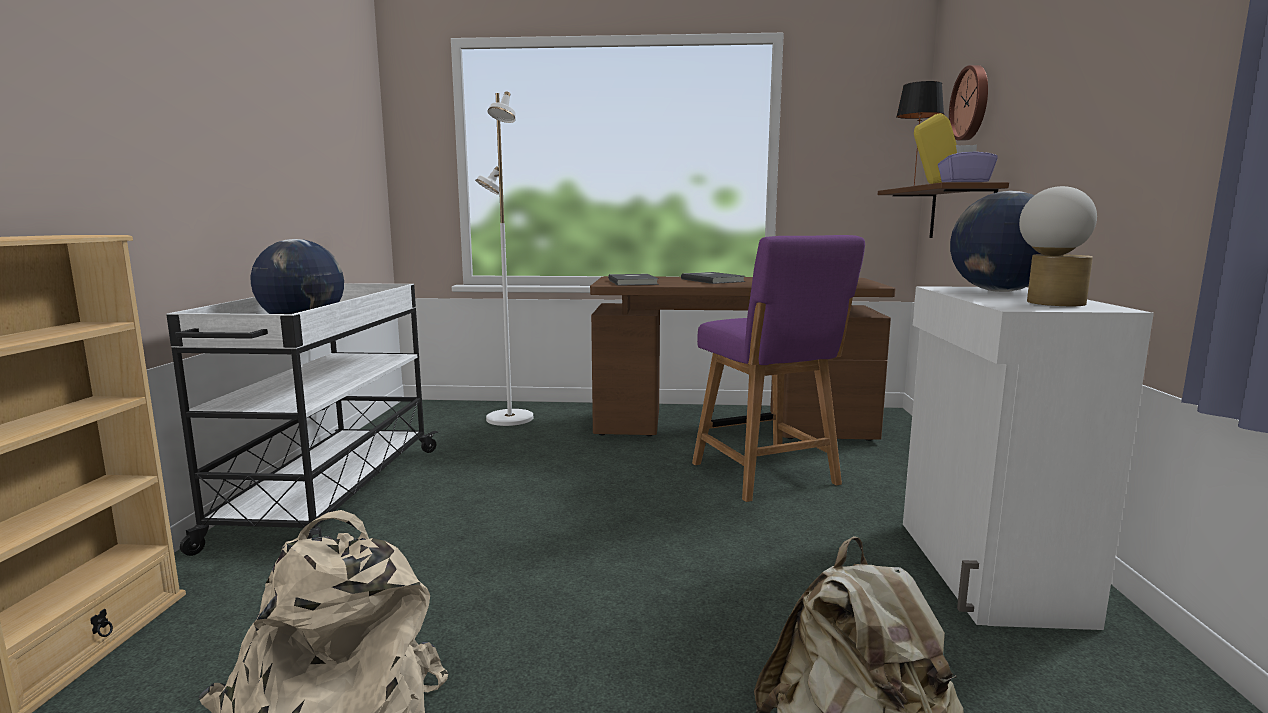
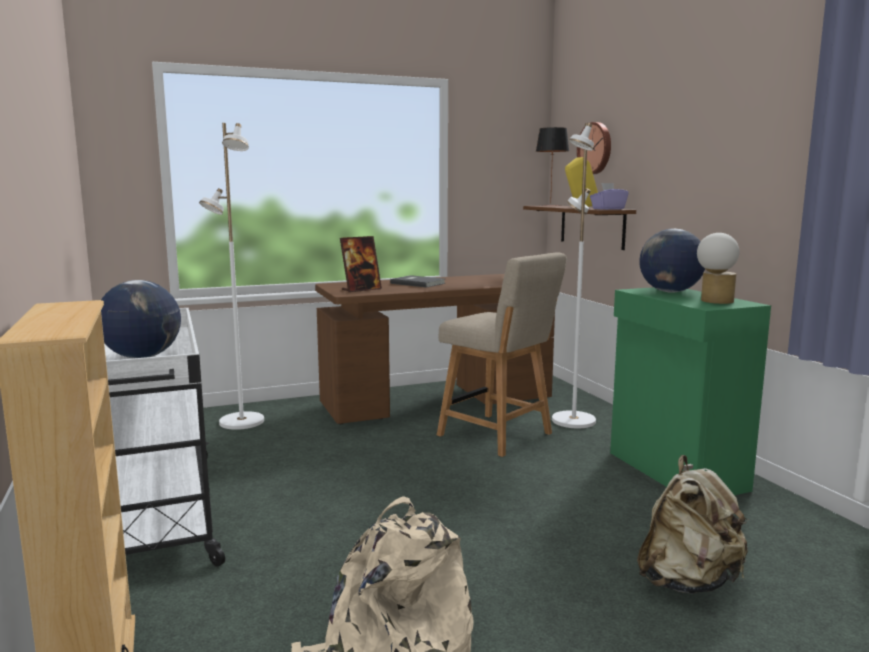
camera: 25 degrees left, 0 degrees up
grey book [608,274,659,286] -> picture frame [340,236,382,292]
purple chair [692,235,865,502] -> beige chair [437,253,567,457]
white cabinet [903,286,1154,630] -> green cabinet [610,287,771,495]
none -> white floor lamp [552,123,596,428]

